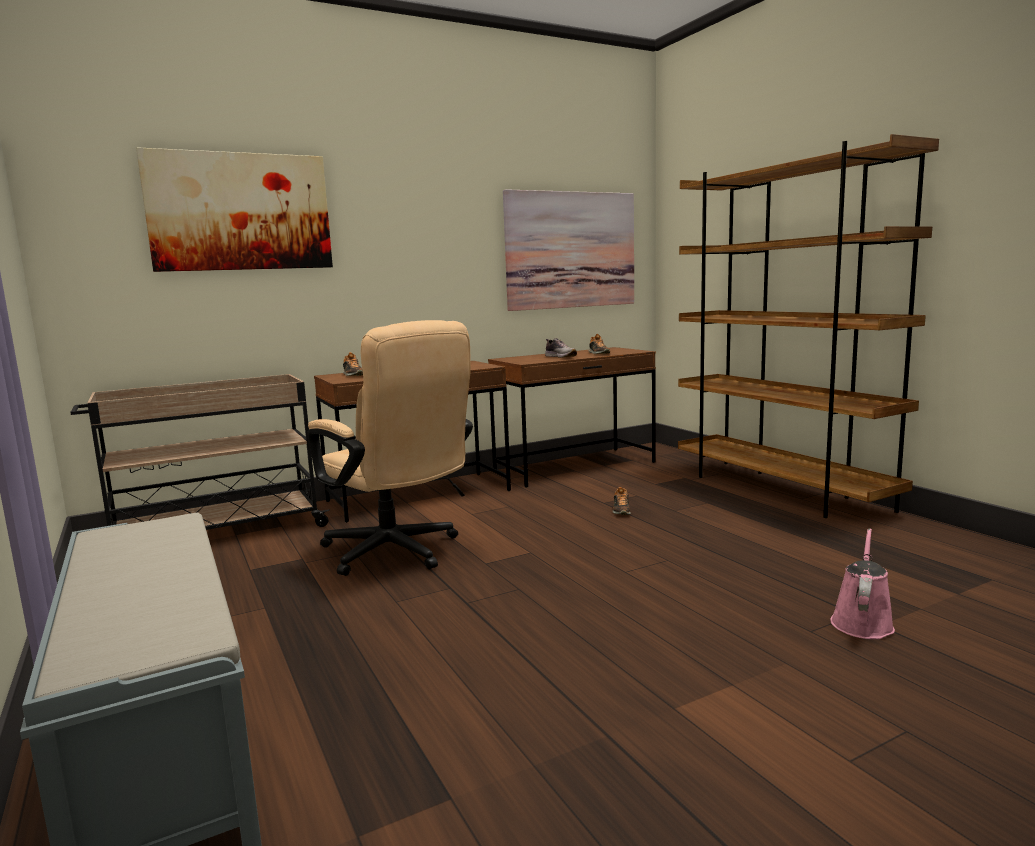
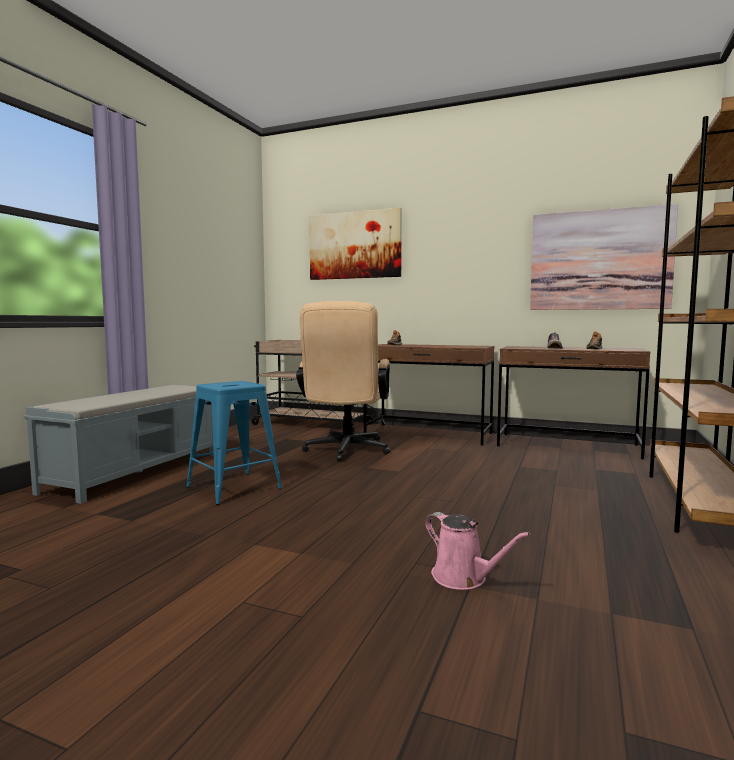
camera: 50 degrees right, 5 degrees down
shoe [612,487,631,515] -> none
pink watering can [830,529,895,639] -> pink watering can turned 60 degrees clockwise [425,512,530,590]
none -> blue stool [186,381,282,505]

